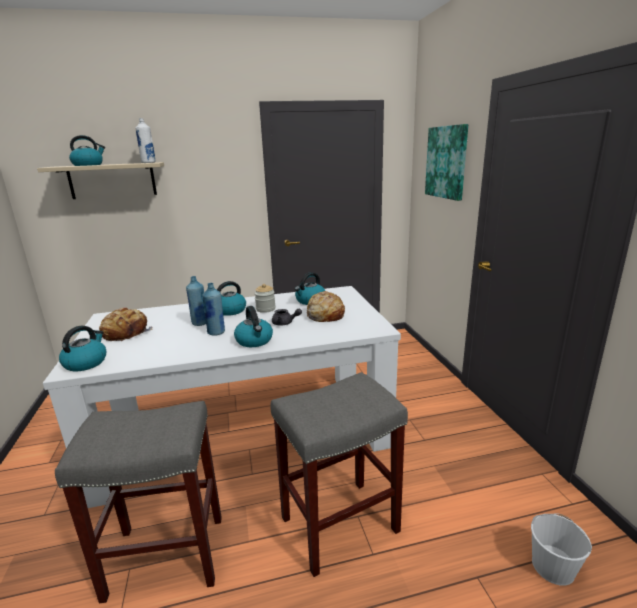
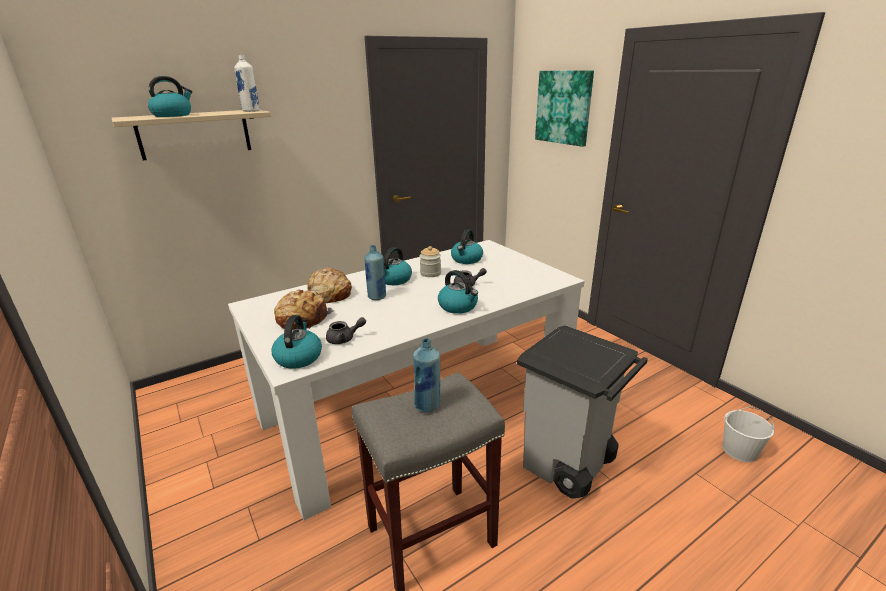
camera: 20 degrees left, 5 degrees up
blue bottle [203,283,225,336] -> blue bottle moved to [413,338,440,413]
grey stool [270,372,408,577] -> grey trash can [517,325,648,499]
bread [307,291,345,322] -> bread moved to [307,268,352,303]
none -> grey teapot [326,317,366,344]

